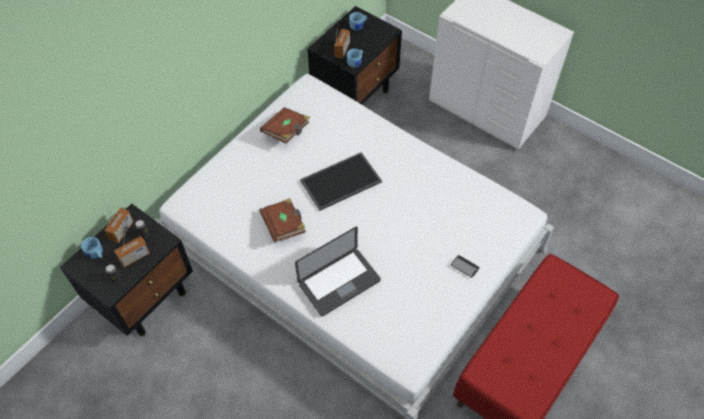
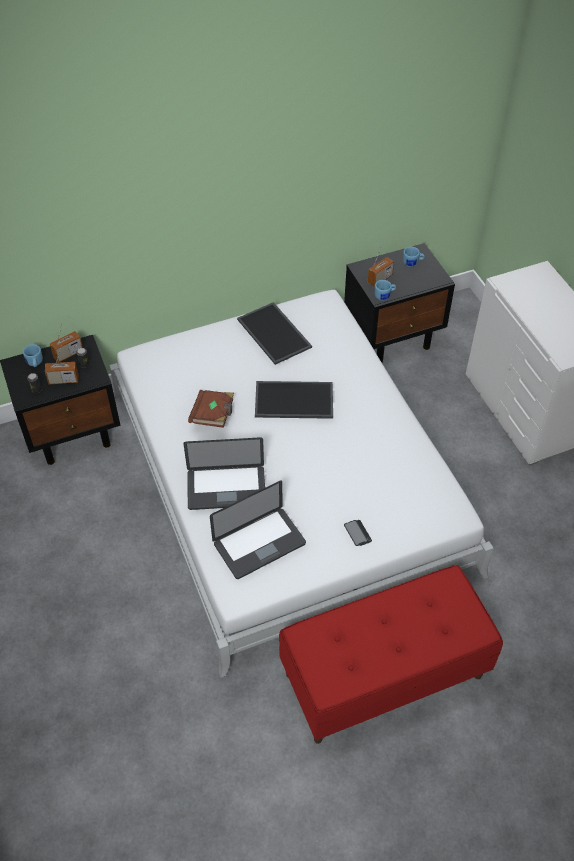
camera: 30 degrees right, 5 degrees down
brown book [260,107,310,143] -> tray [237,302,312,365]
none -> laptop [210,481,306,579]

